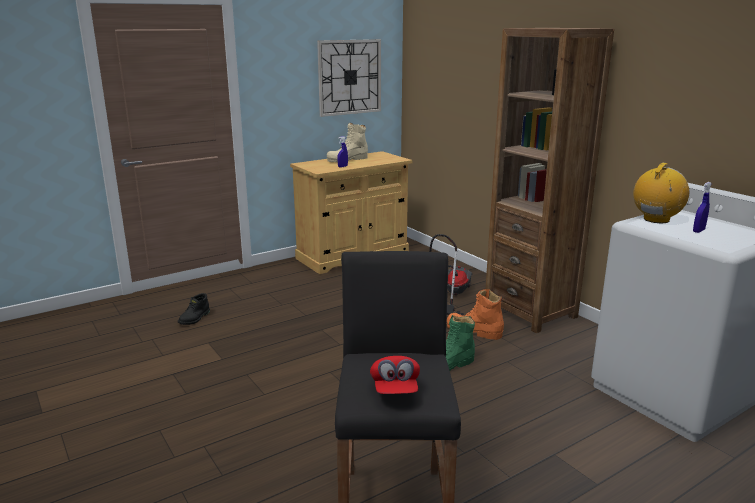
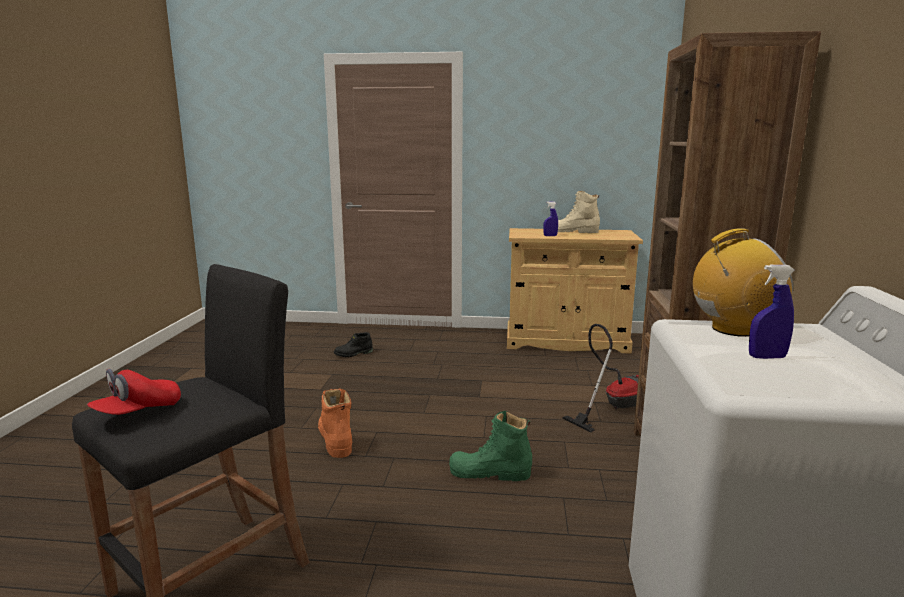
camera: 40 degrees right, 5 degrees down
wall clock [317,39,381,117] -> none
orange boot [447,289,504,340] -> orange boot moved to [318,389,353,458]

